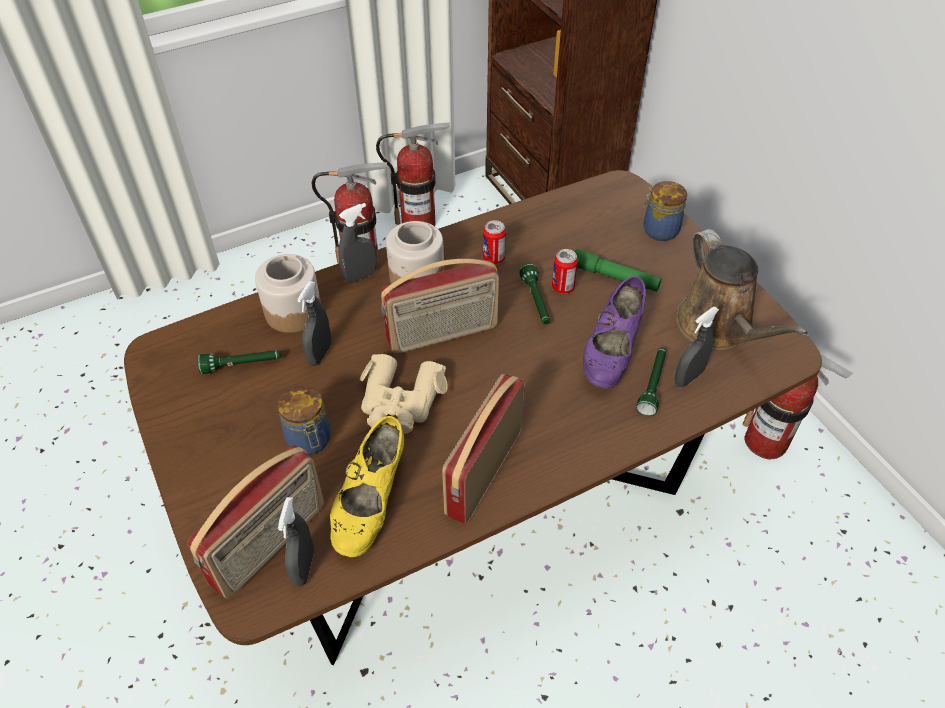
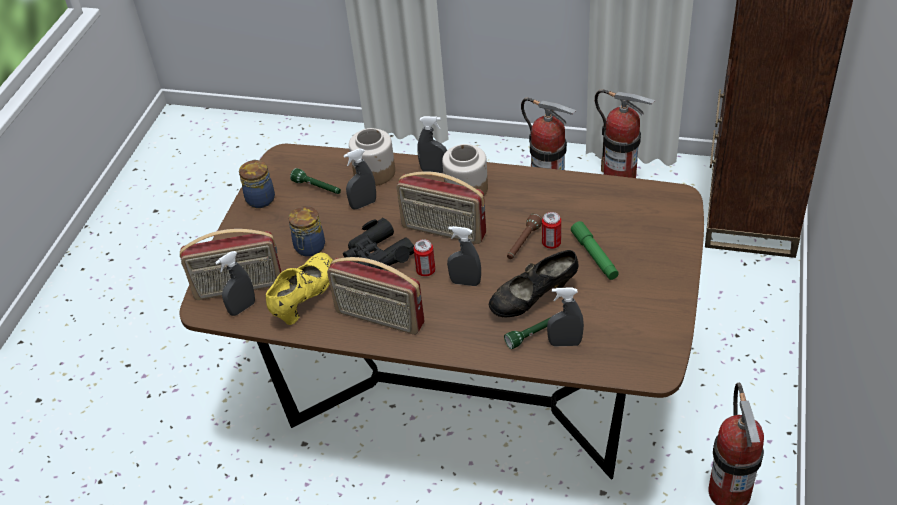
camera: 45 degrees right, 5 degrees down
yellow shoe [330,416,404,557] -> yellow shoe turned 150 degrees clockwise [266,253,333,325]
beige binoculars [359,354,448,434] -> black binoculars [343,218,414,270]
radio [442,374,525,525] -> radio turned 135 degrees counterclockwise [327,257,425,335]
can [483,220,506,264] -> can moved to [414,239,435,276]
green flashlight [519,264,550,325] -> brown flashlight [507,214,542,259]
purple shoe [583,276,646,389] -> black shoe [489,250,578,317]
jar [643,181,687,241] -> jar moved to [239,160,275,208]
brown watering can [676,229,808,350] -> none
none -> grey spray bottle [447,226,481,286]

